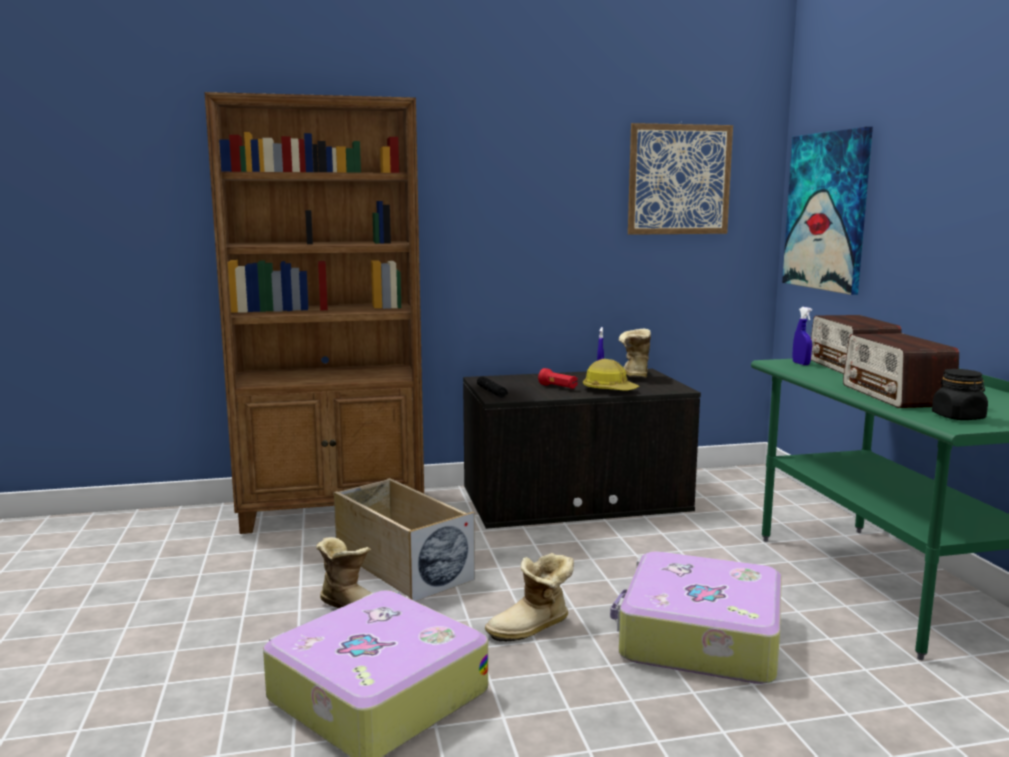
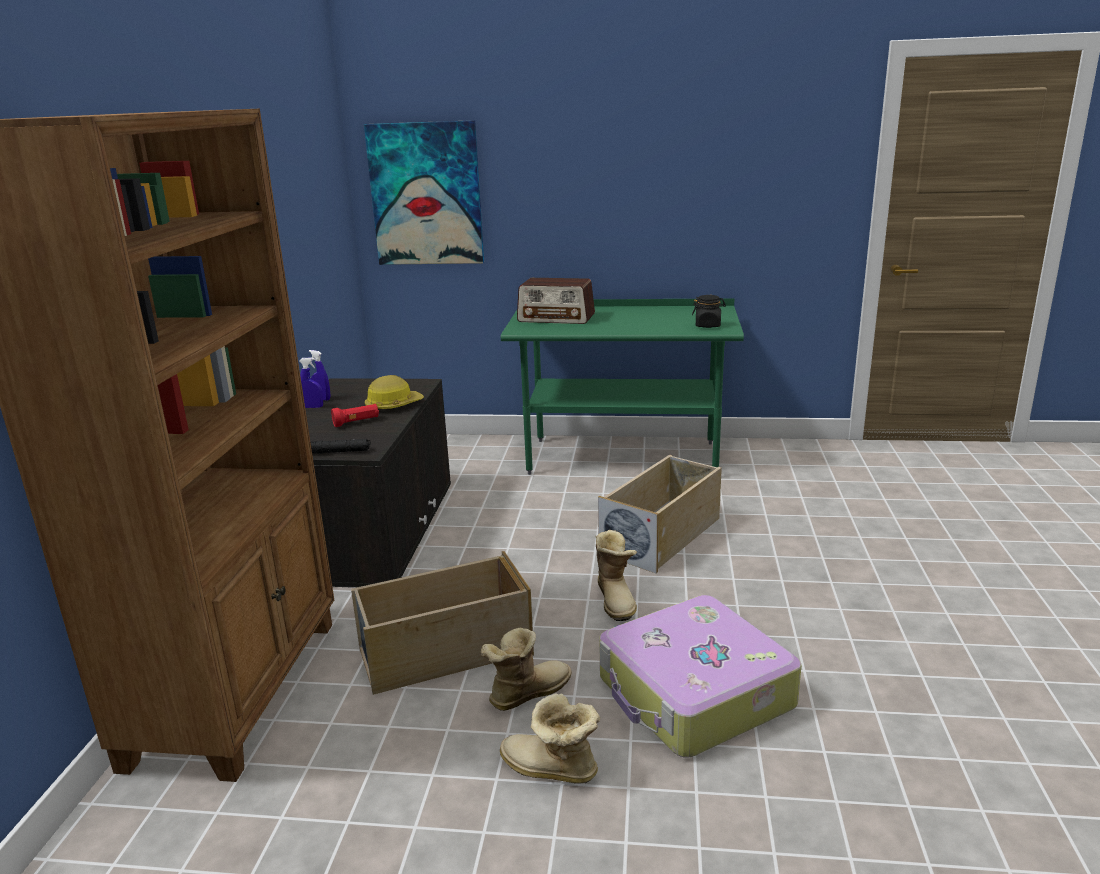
camera: 70 degrees left, 10 degrees up
suitcase [610,551,782,684] -> beige storage box [598,455,722,574]
boot [619,329,651,378] -> boot moved to [500,693,600,784]
picture [628,123,733,235] -> none
blue spray bottle [792,307,812,365] -> blue spray bottle moved to [299,357,323,408]
radio [843,333,959,408] -> none

